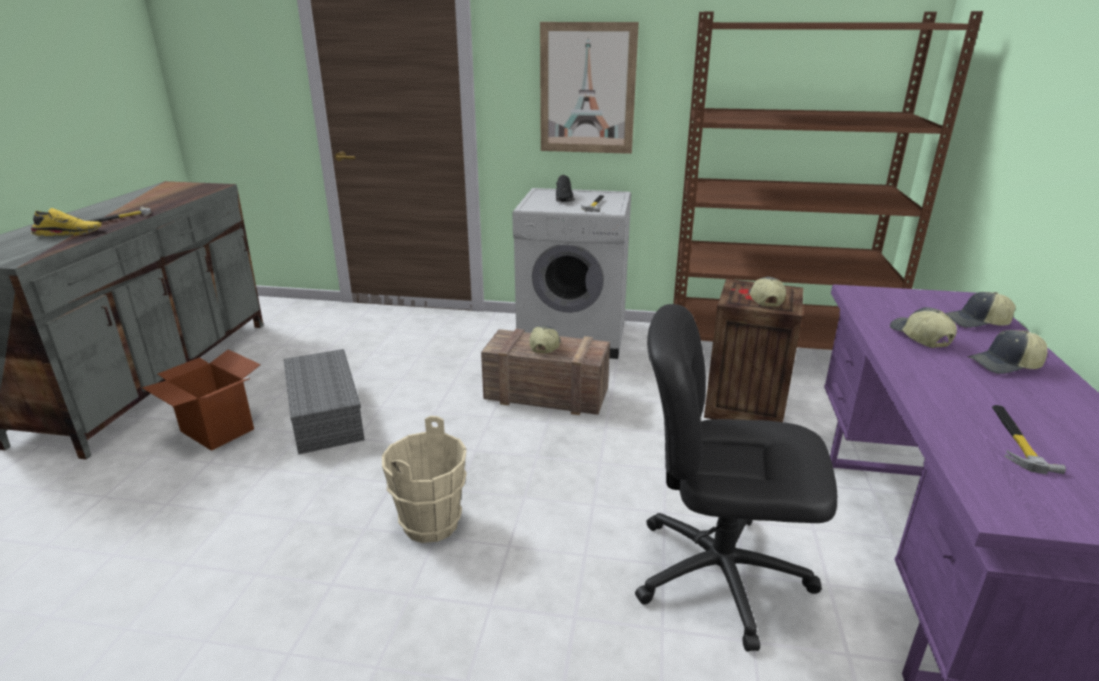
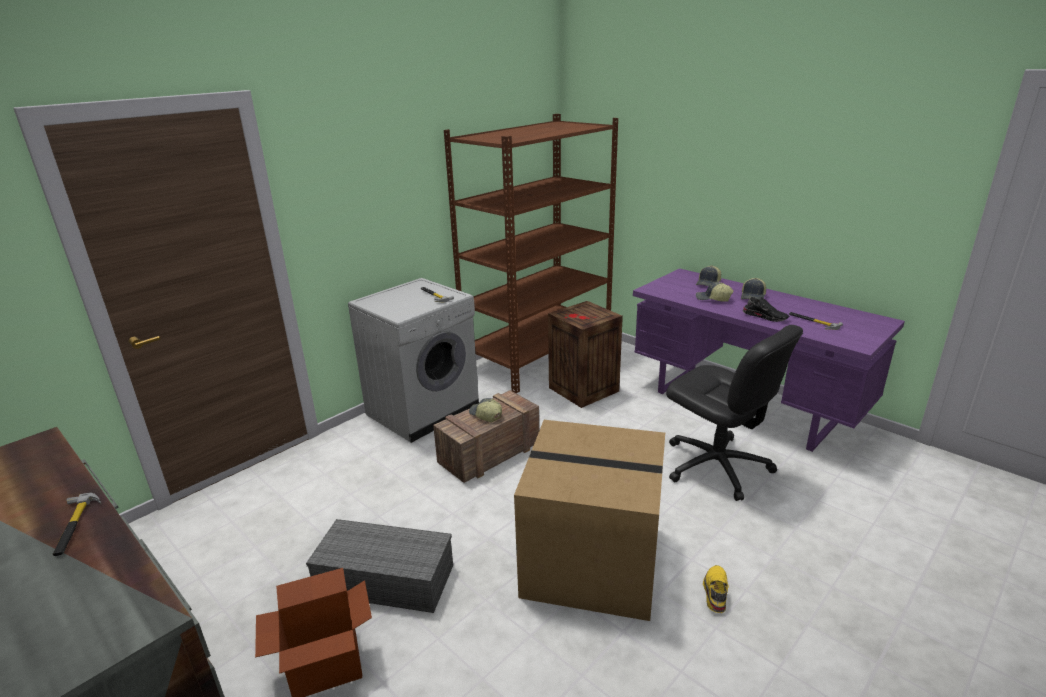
camera: 55 degrees left, 0 degrees up
yellow shoe [31,208,102,236] -> yellow shoe moved to [703,565,729,613]
beige bucket [382,416,467,543] -> cardboard box [514,420,665,621]
picture [540,22,639,154] -> none
black shoe [556,175,575,202] -> black shoe moved to [742,297,789,322]
black office chair [635,304,837,652] -> black office chair turned 90 degrees counterclockwise [666,325,803,501]
cap [748,277,786,307] -> none

